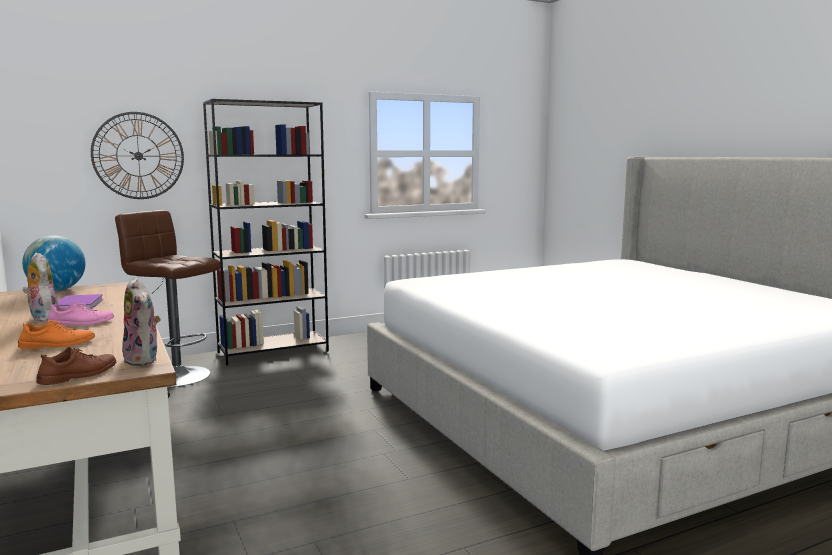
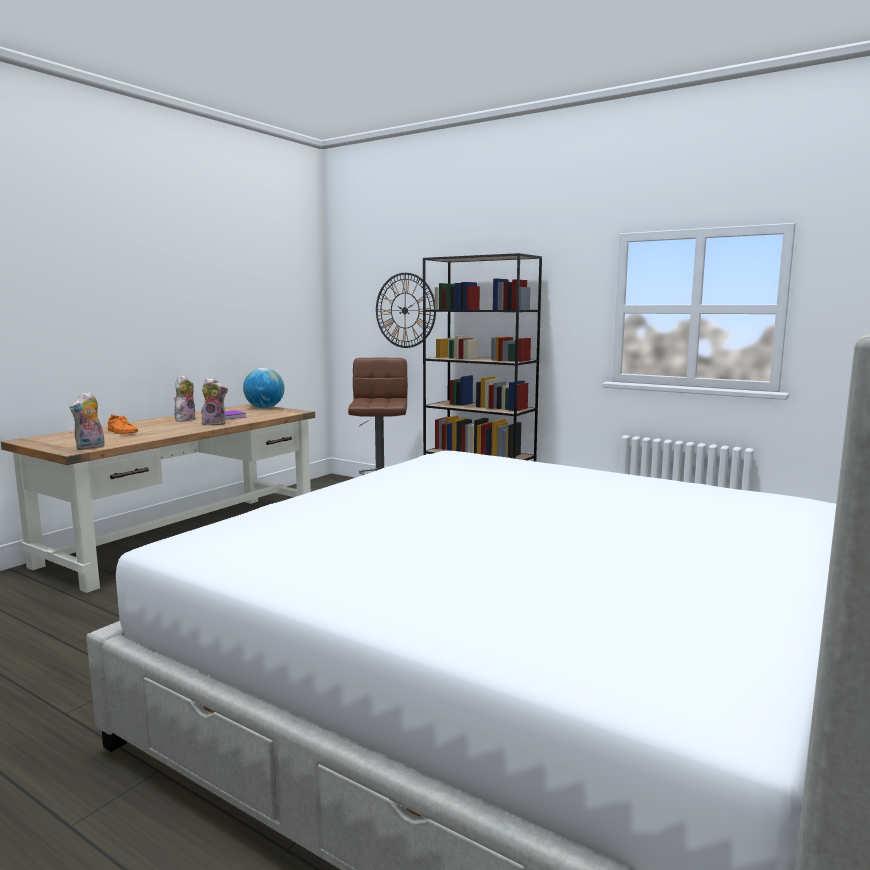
camera: 60 degrees right, 0 degrees up
brown shoe [36,347,116,385] -> none
pink shoe [47,301,114,327] -> none
none -> plush toy [201,378,228,426]

